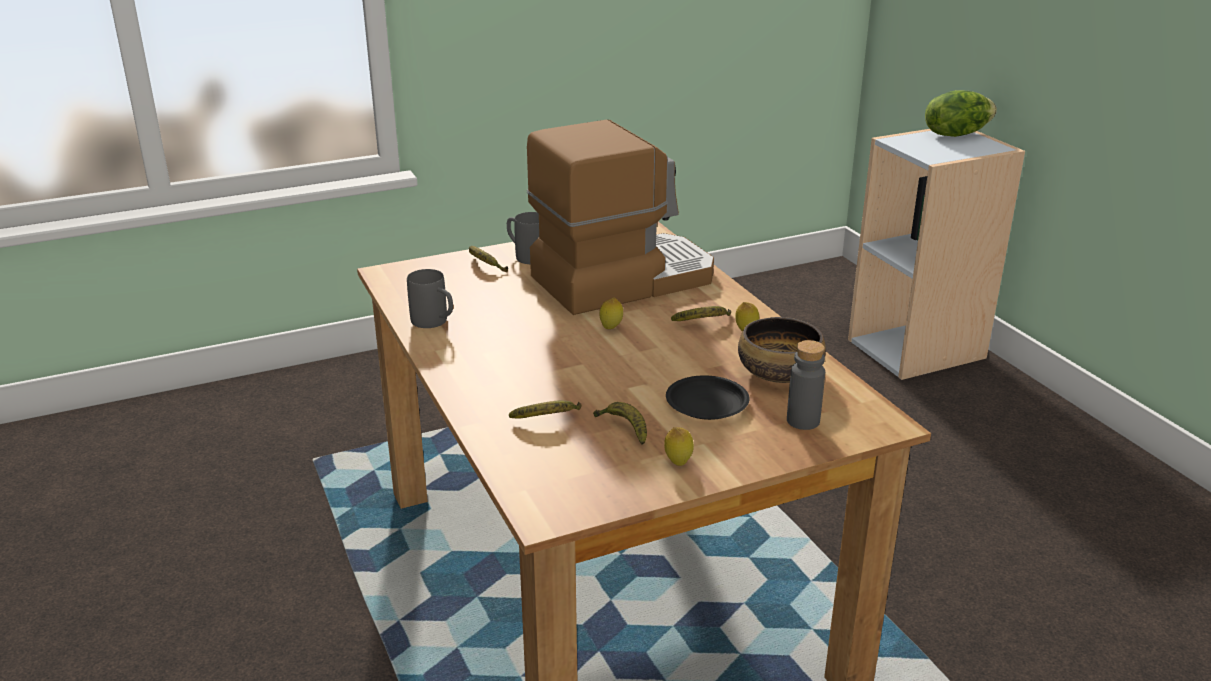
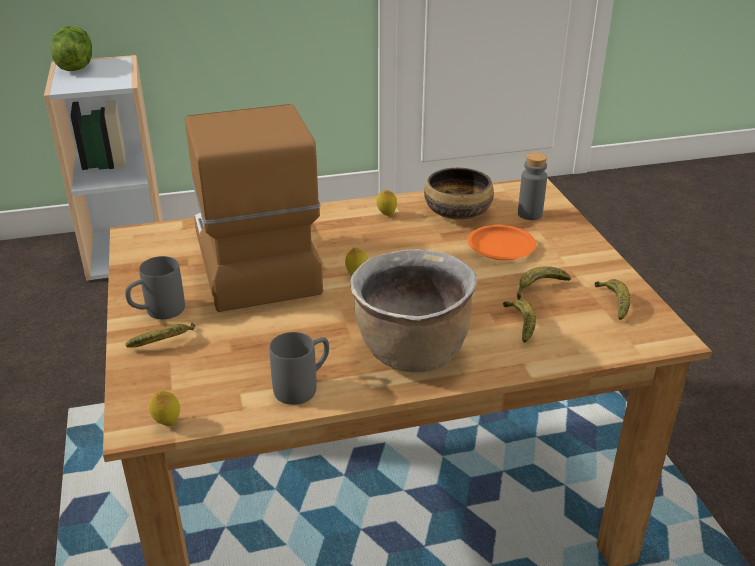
camera: 80 degrees left, 5 degrees up
lemon [664,427,694,466] -> lemon moved to [149,391,180,426]
black plate [666,375,749,420] -> orange plate [468,225,536,260]
banana [671,306,731,321] -> banana moved to [595,279,630,320]
none -> brown cooking pot [350,249,477,373]

